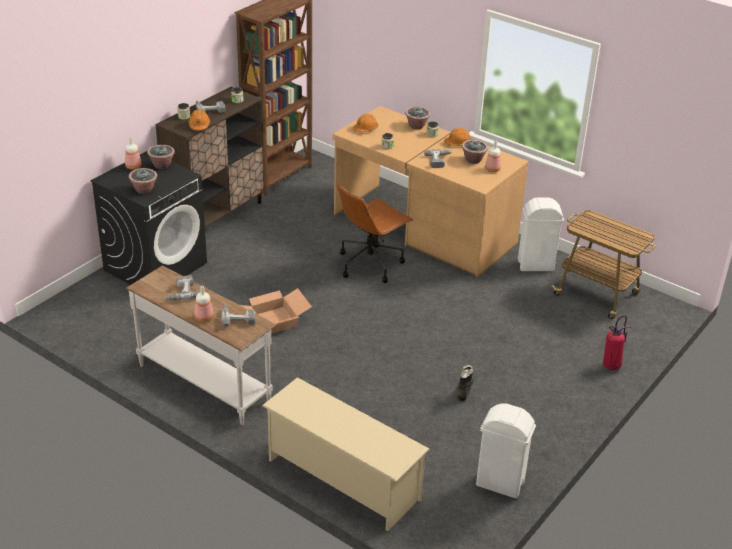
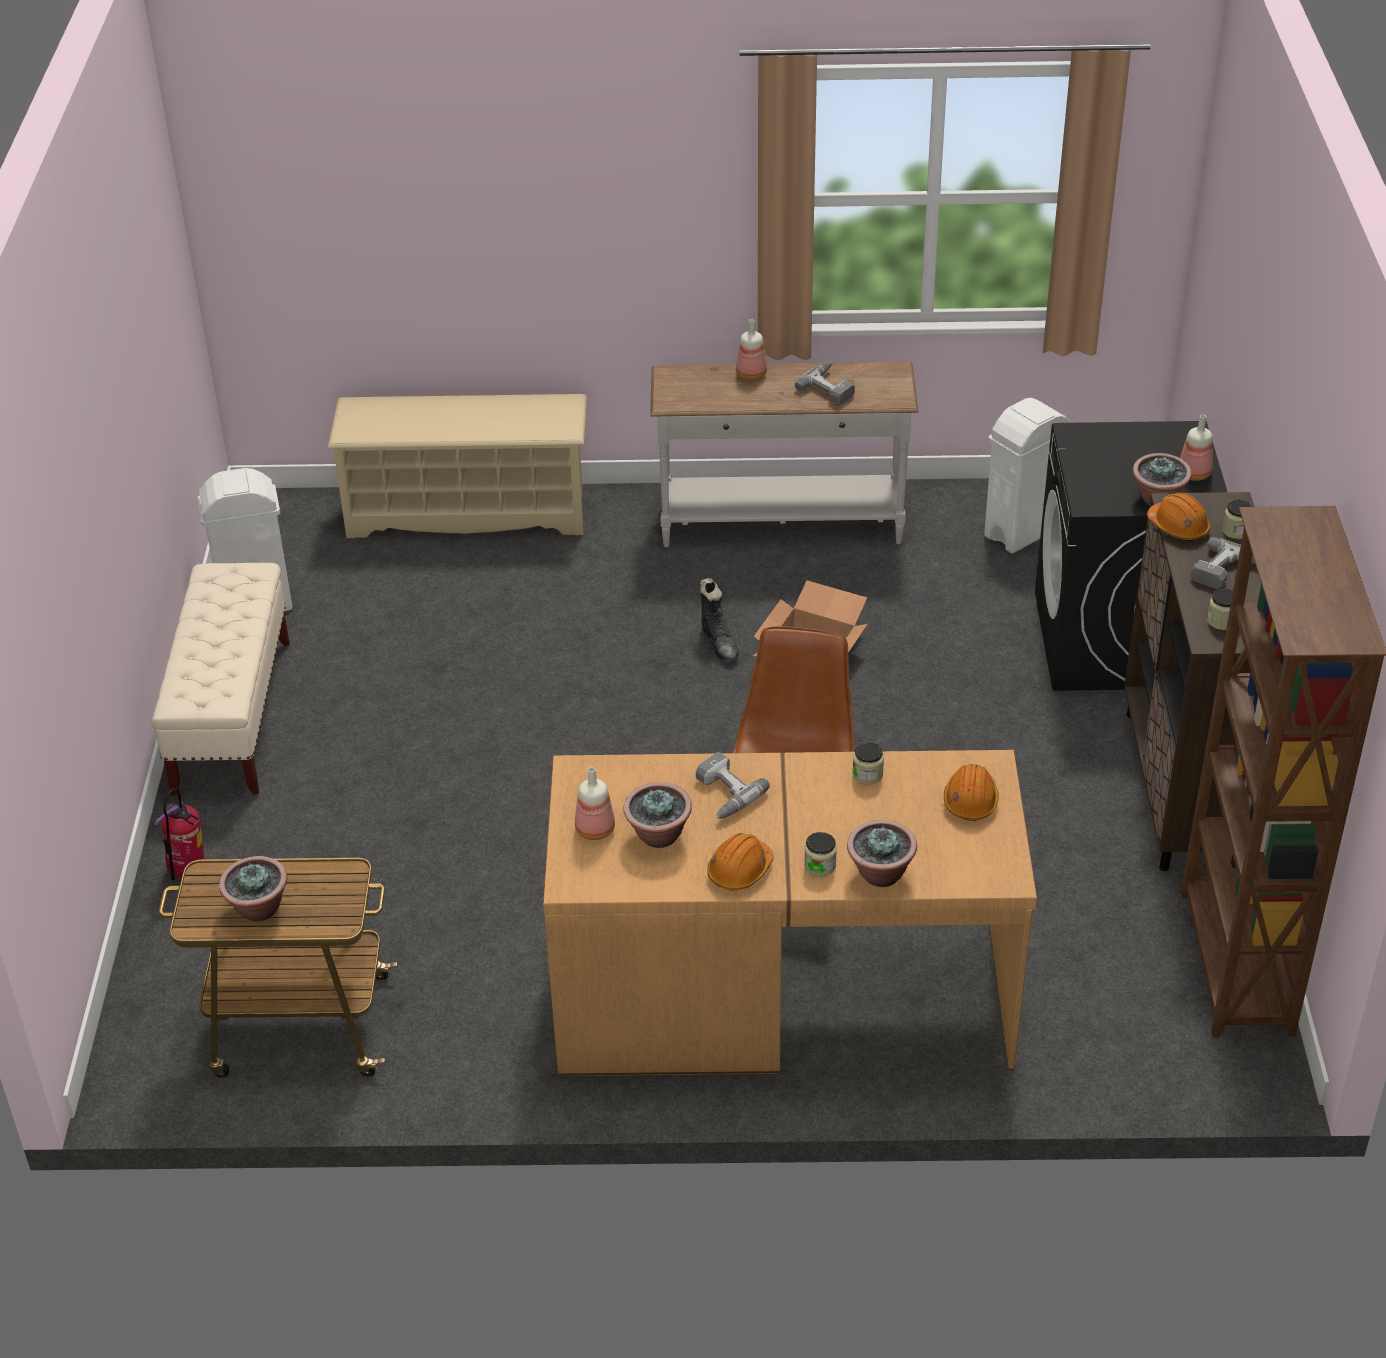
camera: 145 degrees right, 5 degrees up
potted plant [129,168,157,194] -> potted plant moved to [219,856,287,922]
power drill [221,304,255,327] -> none
black boot [457,365,473,401] -> black boot moved to [700,578,739,662]
white trash can [518,197,564,271] -> white trash can moved to [984,398,1070,553]
none -> beige bench [151,563,290,795]

